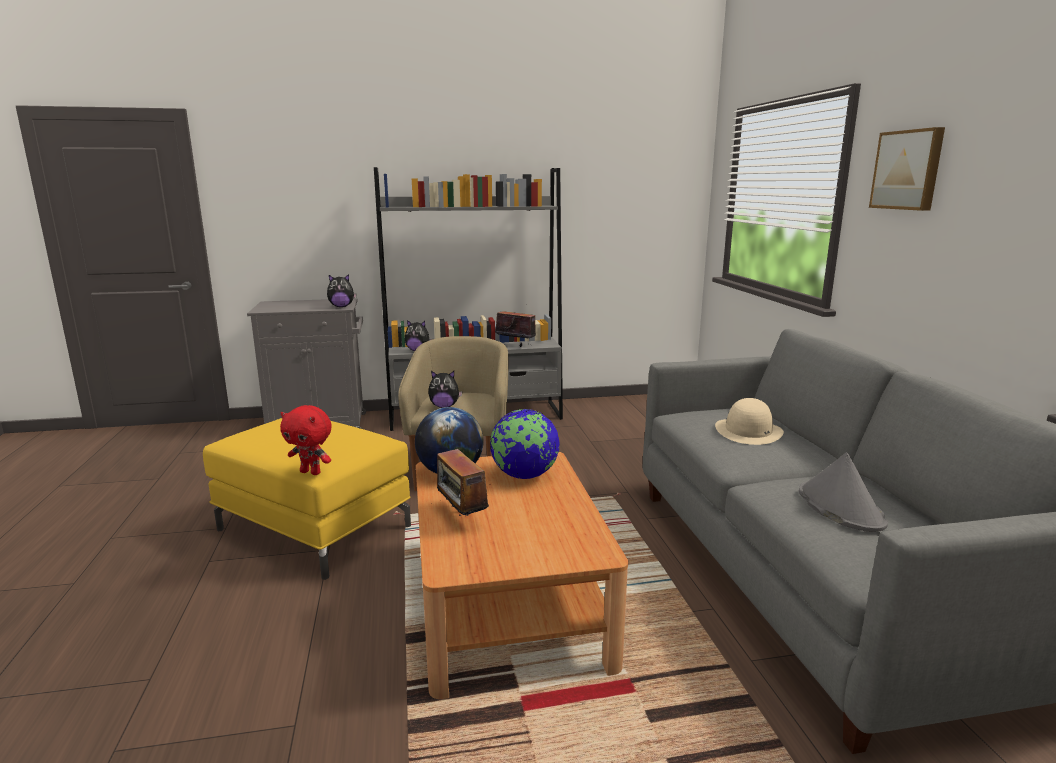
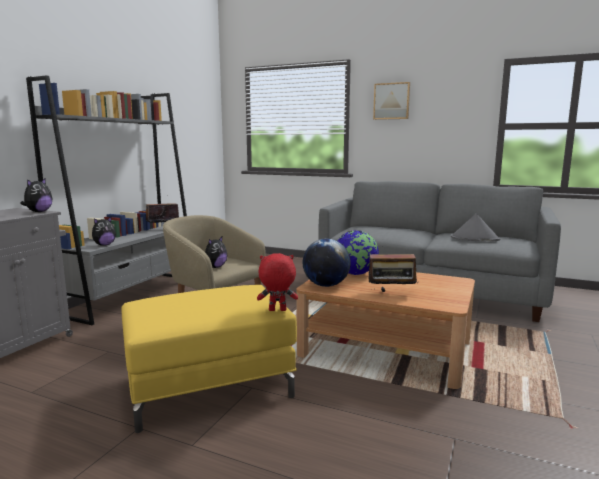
camera: 55 degrees left, 5 degrees down
red plush toy [280,405,332,475] -> red plush toy turned 150 degrees counterclockwise [257,253,298,311]
beige hat [715,398,784,445] -> none

